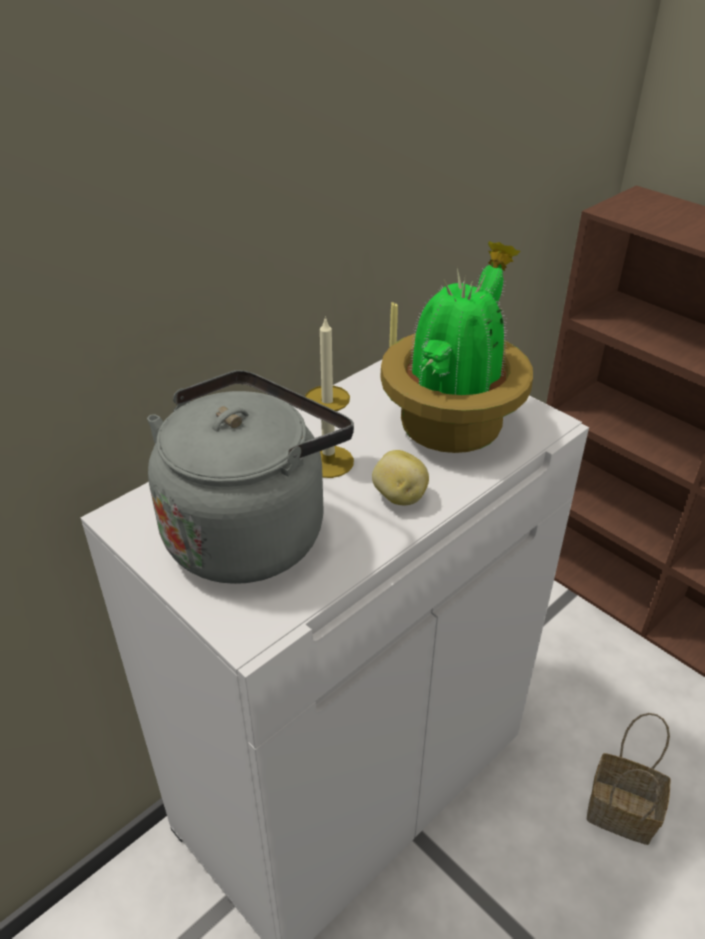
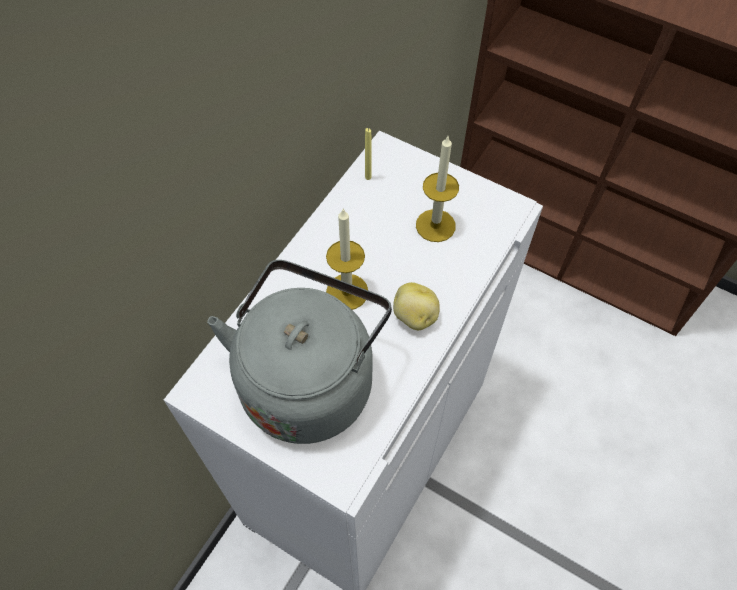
camera: 15 degrees left, 20 degrees up
potted plant [380,241,533,453] -> candle [416,136,459,242]
basket [587,713,671,845] -> none

